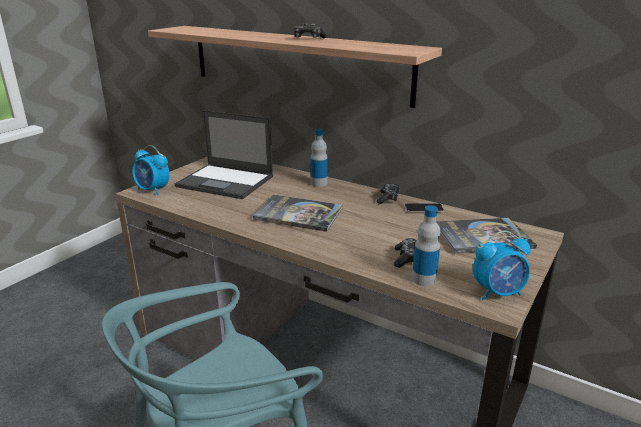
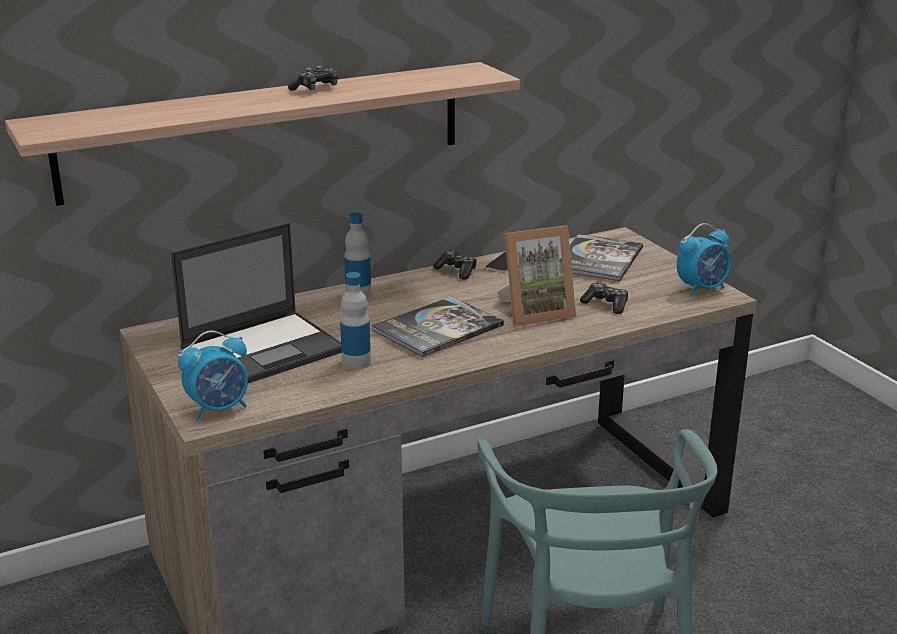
camera: 60 degrees left, 0 degrees up
bottle [412,205,440,287] -> bottle moved to [340,272,371,369]
alarm clock [473,231,531,300] -> alarm clock turned 45 degrees clockwise [677,223,731,296]
none -> picture frame [497,226,576,326]

